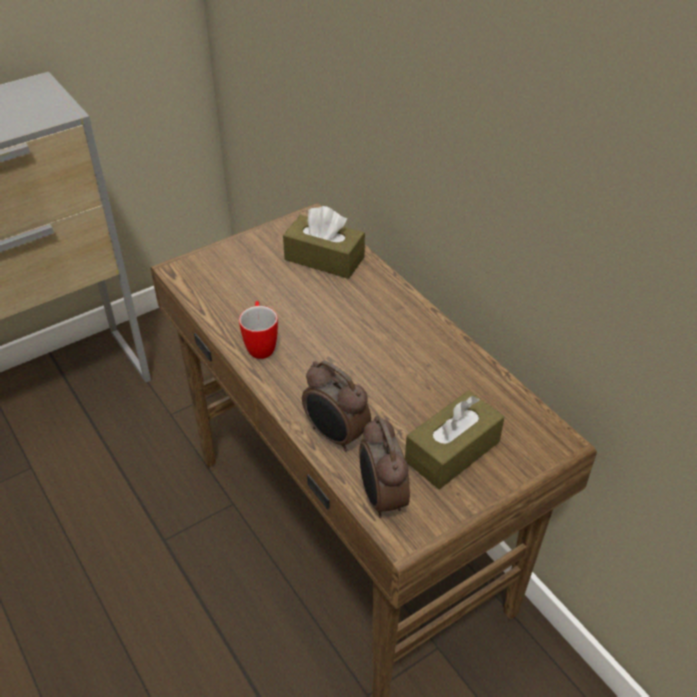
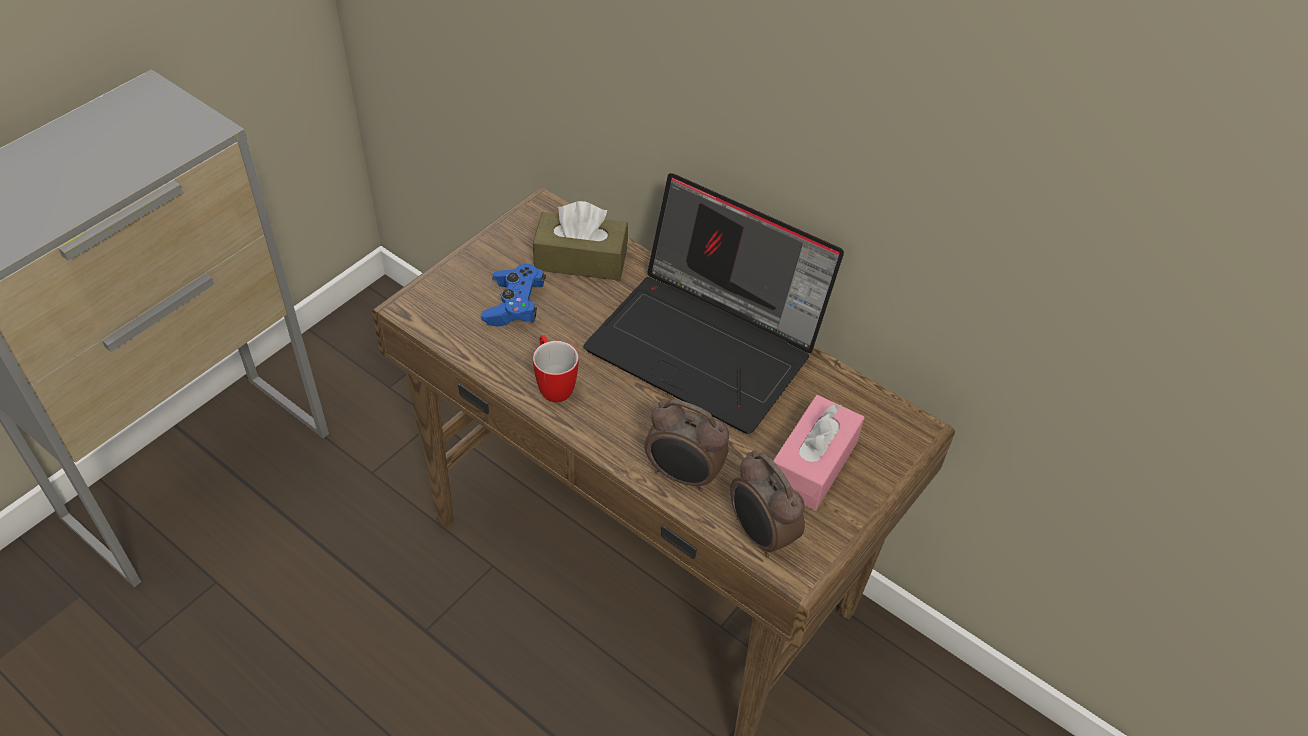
camera: 20 degrees left, 5 degrees up
brown tissue box [405,391,504,489] -> pink tissue box [773,395,865,511]
none -> blue game controller [481,264,546,327]
none -> laptop [583,173,844,434]

